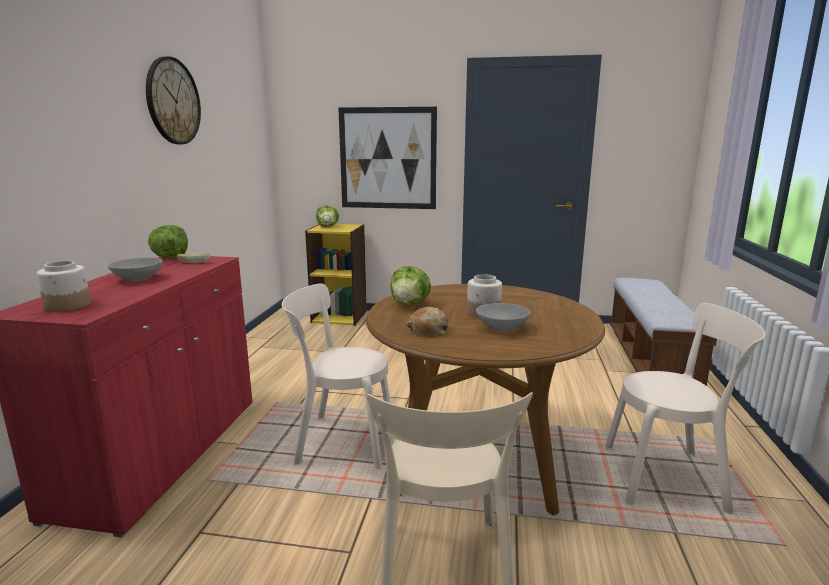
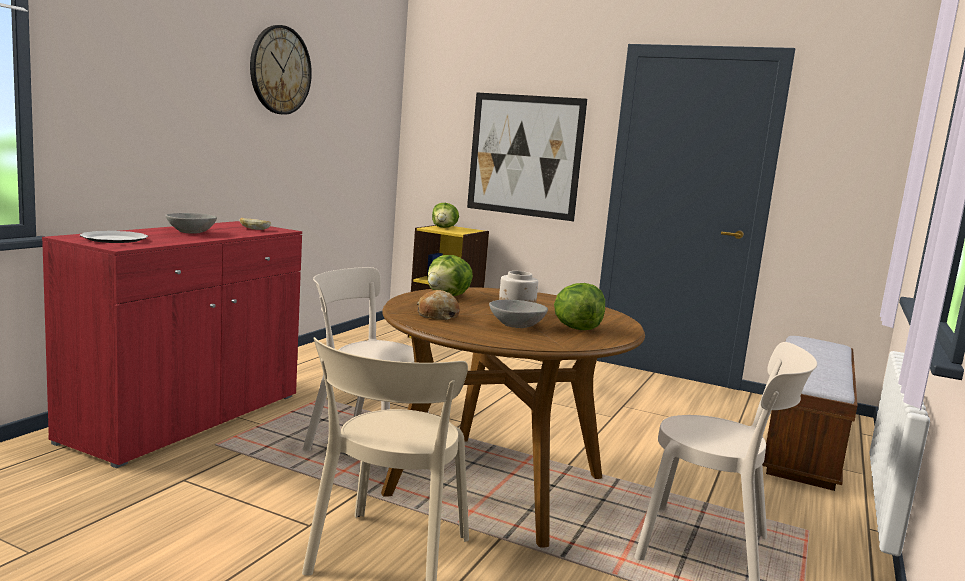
camera: 15 degrees right, 5 degrees down
jar [37,261,91,312] -> plate [80,231,148,243]
lettuce [148,225,188,259] -> lettuce moved to [554,283,605,330]

